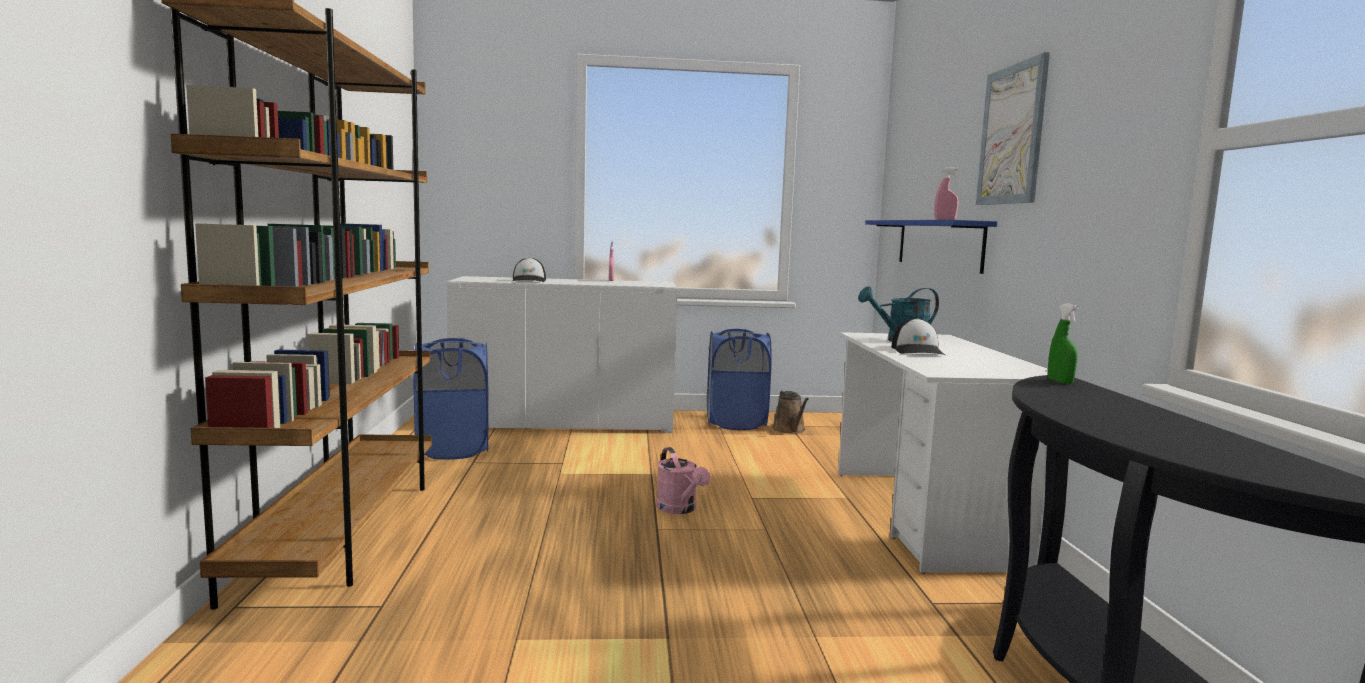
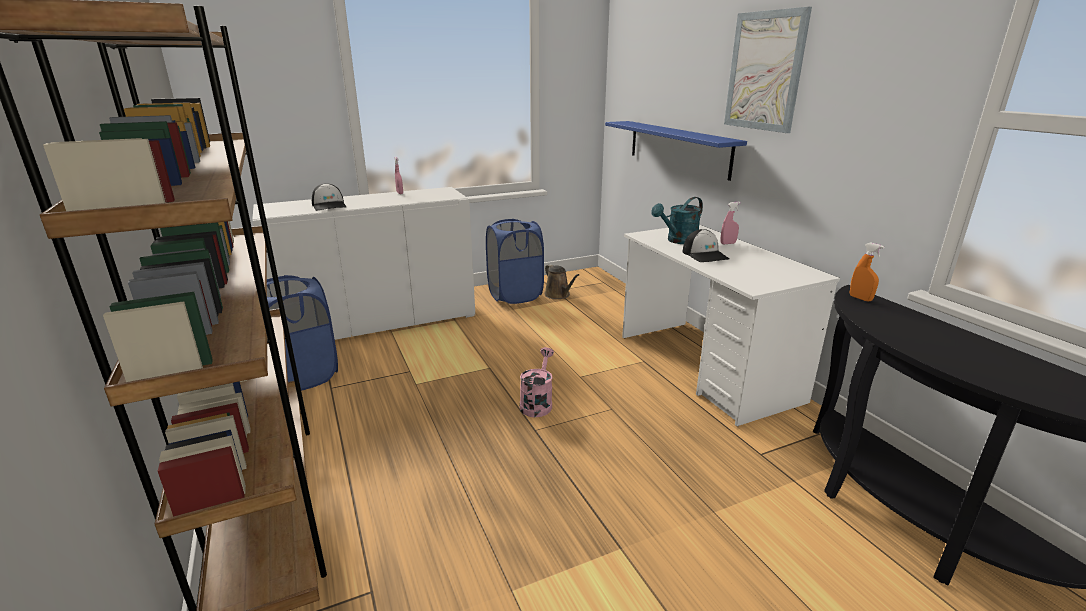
camera: 20 degrees left, 15 degrees up
pink watering can [656,447,710,514] -> pink watering can turned 120 degrees counterclockwise [520,347,554,417]
pink spray bottle [934,167,959,220] -> pink spray bottle moved to [721,202,741,244]
green spray bottle [1048,303,1079,384] -> orange spray bottle [849,242,884,301]

